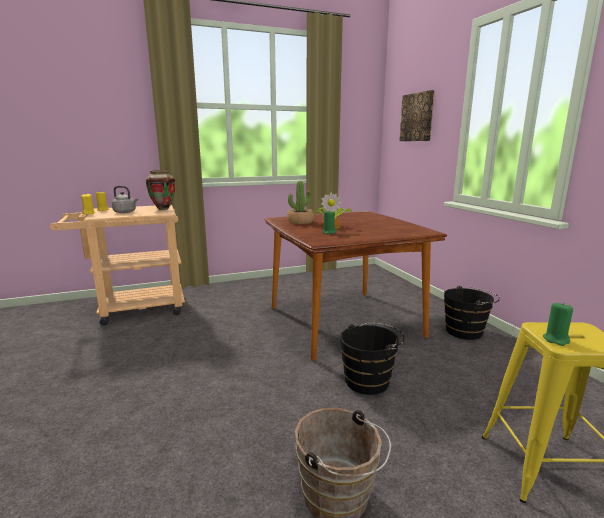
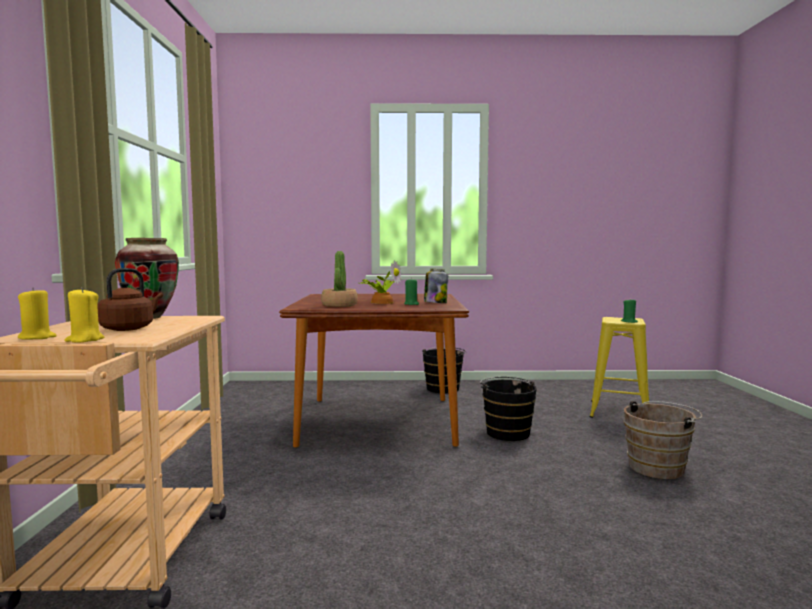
camera: 70 degrees left, 10 degrees down
grey kettle [112,186,138,213] -> brown kettle [98,268,163,331]
picture [399,90,435,141] -> none
none -> jar [424,269,448,303]

